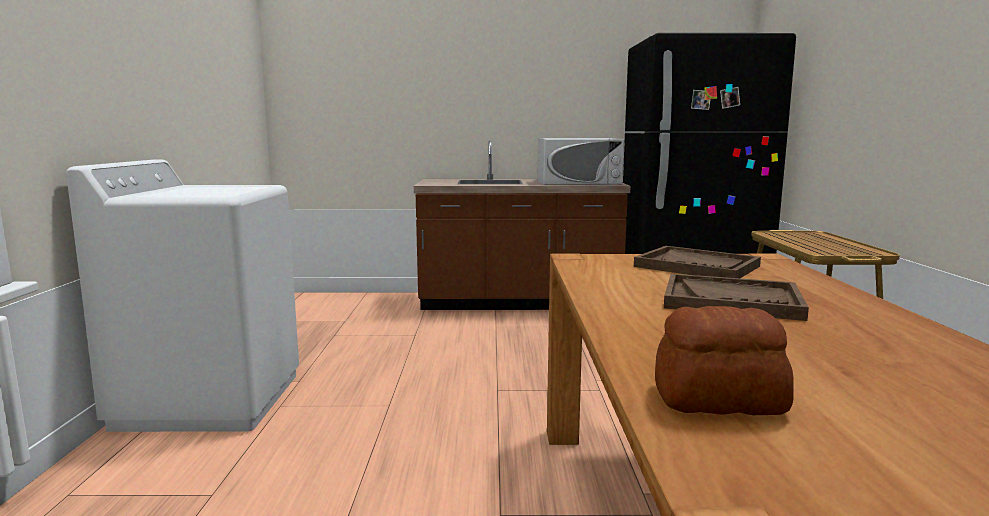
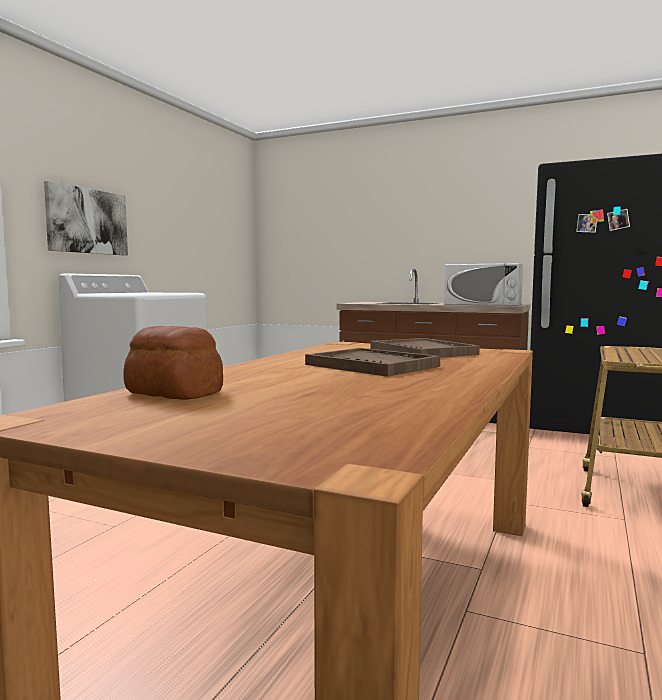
camera: 25 degrees right, 5 degrees down
none -> picture [44,181,128,255]

